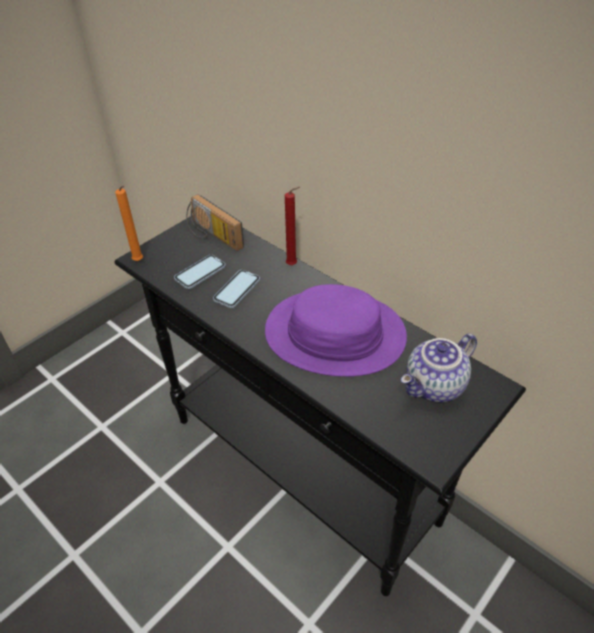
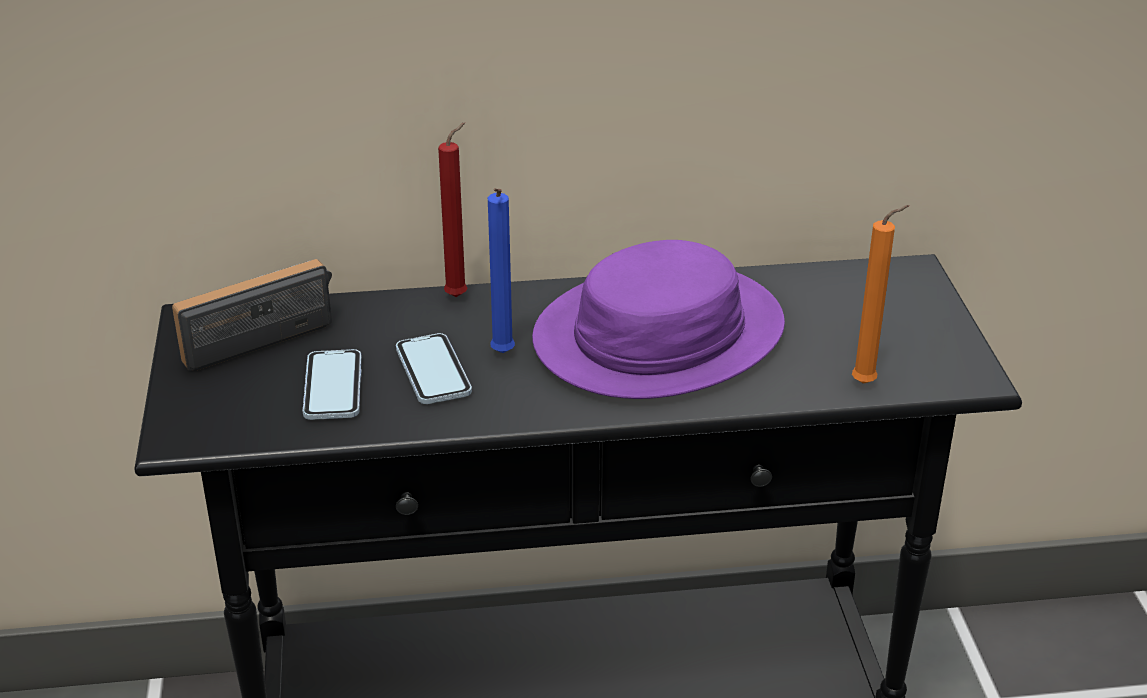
camera: 50 degrees left, 10 degrees down
orange candle [115,186,143,261] -> orange candle moved to [852,205,909,384]
radio [186,194,244,251] -> radio turned 150 degrees clockwise [172,259,332,371]
teapot [401,333,477,403] -> none
none -> blue candle [488,188,515,353]

